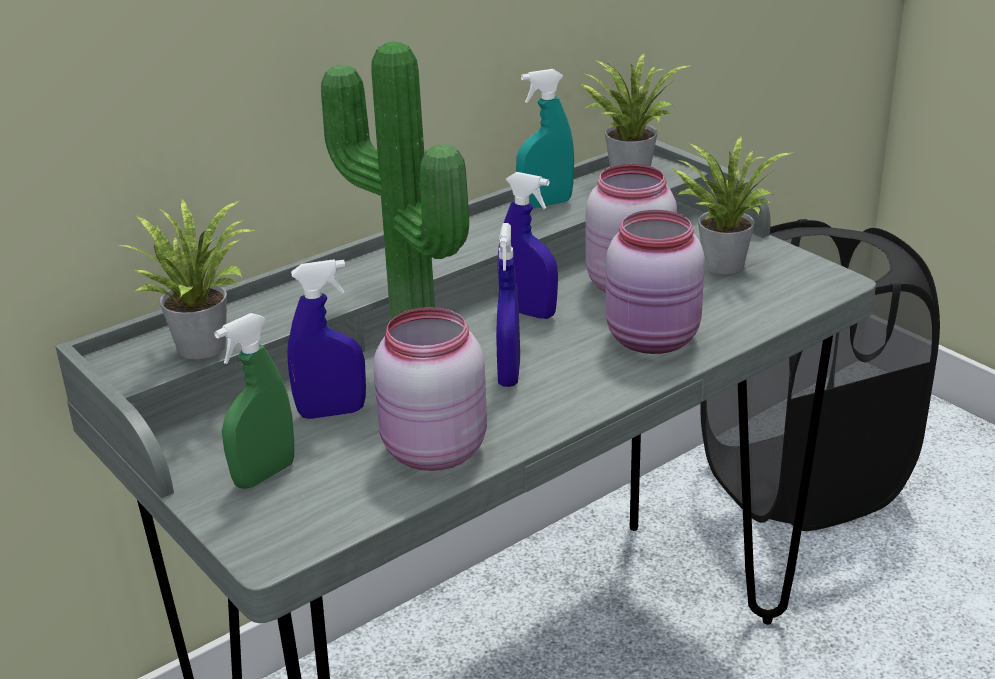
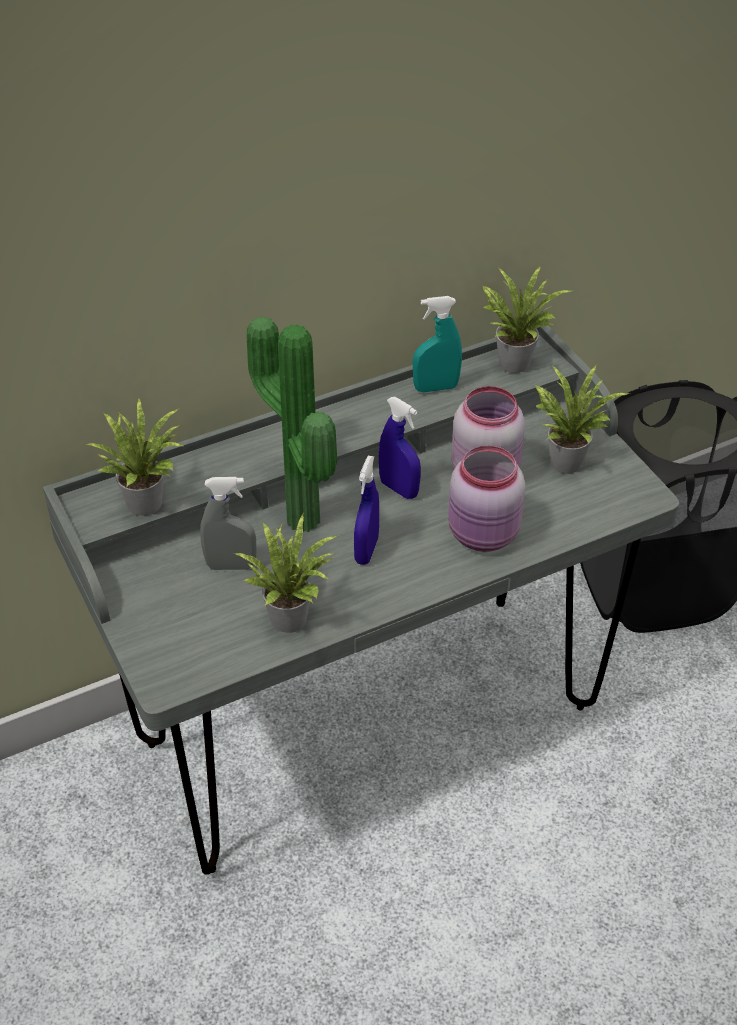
camera: 10 degrees right, 15 degrees up
green spray bottle [214,313,294,489] -> none
blue spray bottle [287,259,366,419] -> grey spray bottle [200,477,257,570]
pink jar [374,307,487,471] -> potted plant [234,514,337,633]

